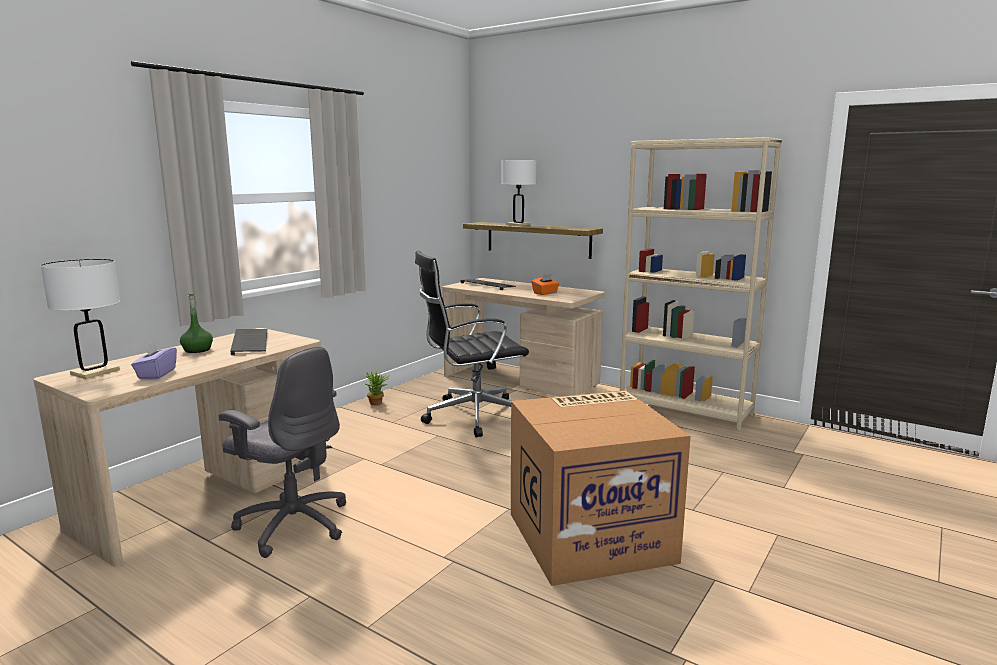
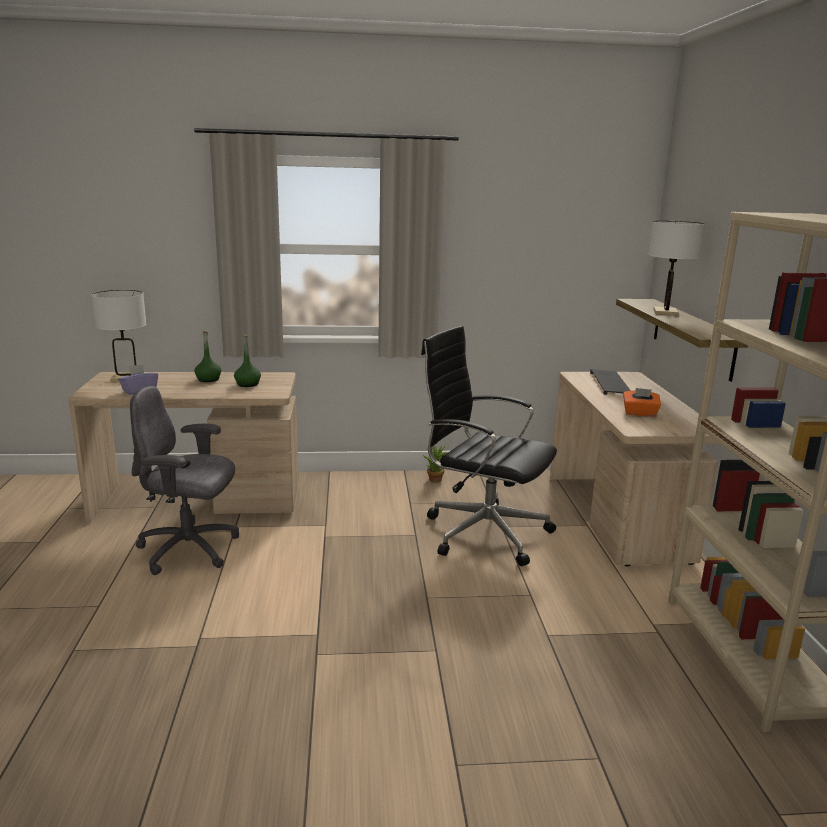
camera: 50 degrees right, 5 degrees up
grey office chair [219,347,346,558] -> grey office chair turned 105 degrees clockwise [130,386,239,575]
keyboard [230,329,267,355] -> green bottle [234,335,261,387]
cardboard box [511,390,691,586] -> none

